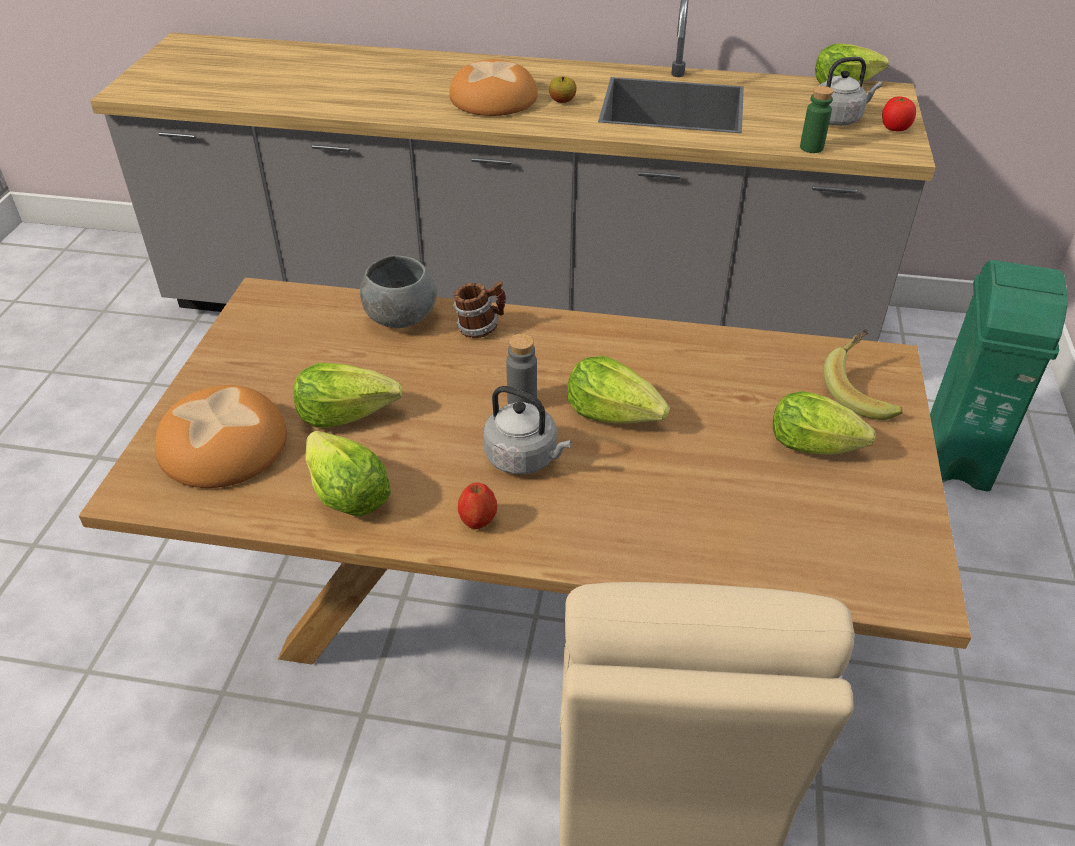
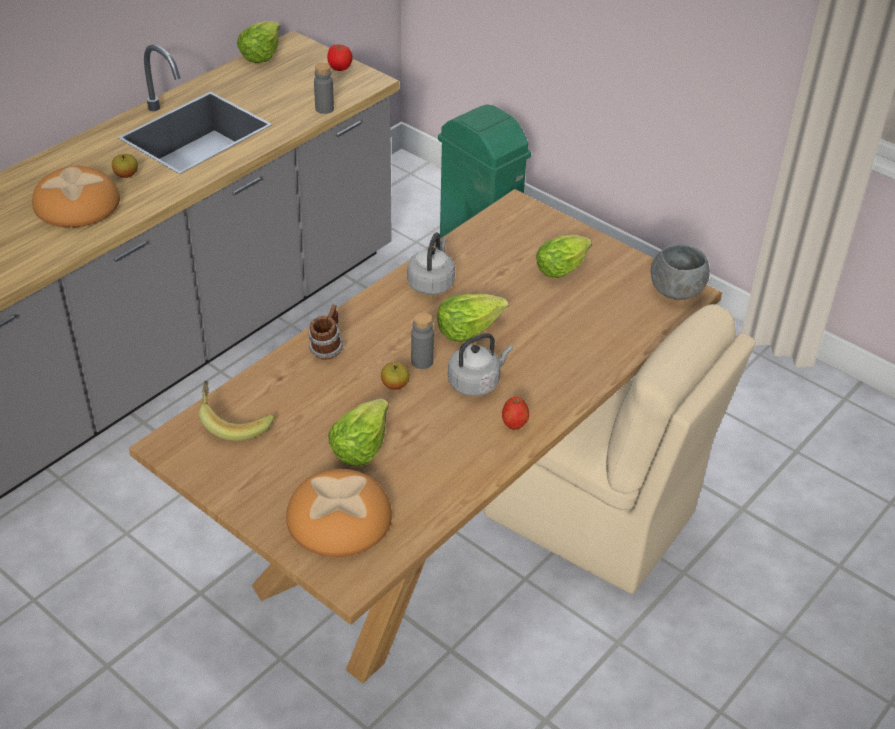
camera: 60 degrees left, 0 degrees up
lettuce [305,431,391,516] -> none
grey bowl [360,255,437,328] -> grey bowl moved to [651,244,710,300]
green bottle [800,86,833,153] -> grey bottle [314,63,334,114]
grey kettle [819,57,882,126] -> grey kettle moved to [407,232,455,295]
banana [824,329,903,420] -> banana moved to [199,381,274,441]
none -> apple [381,362,410,390]

